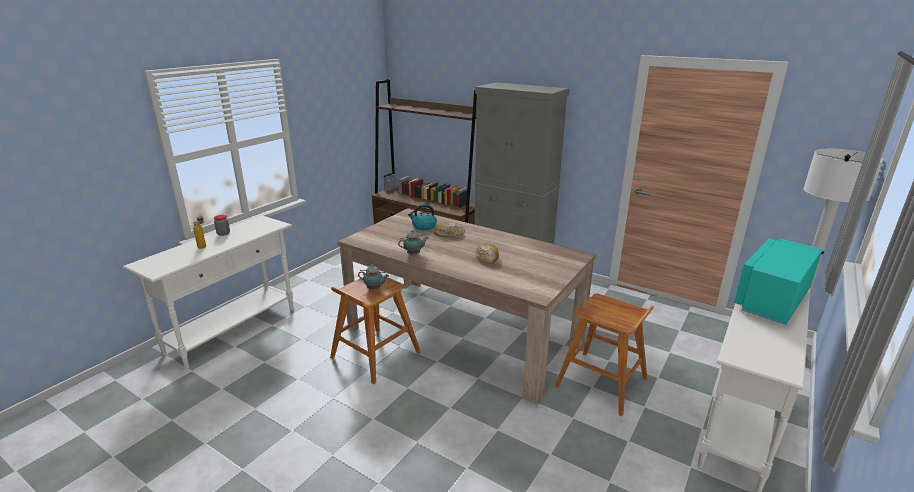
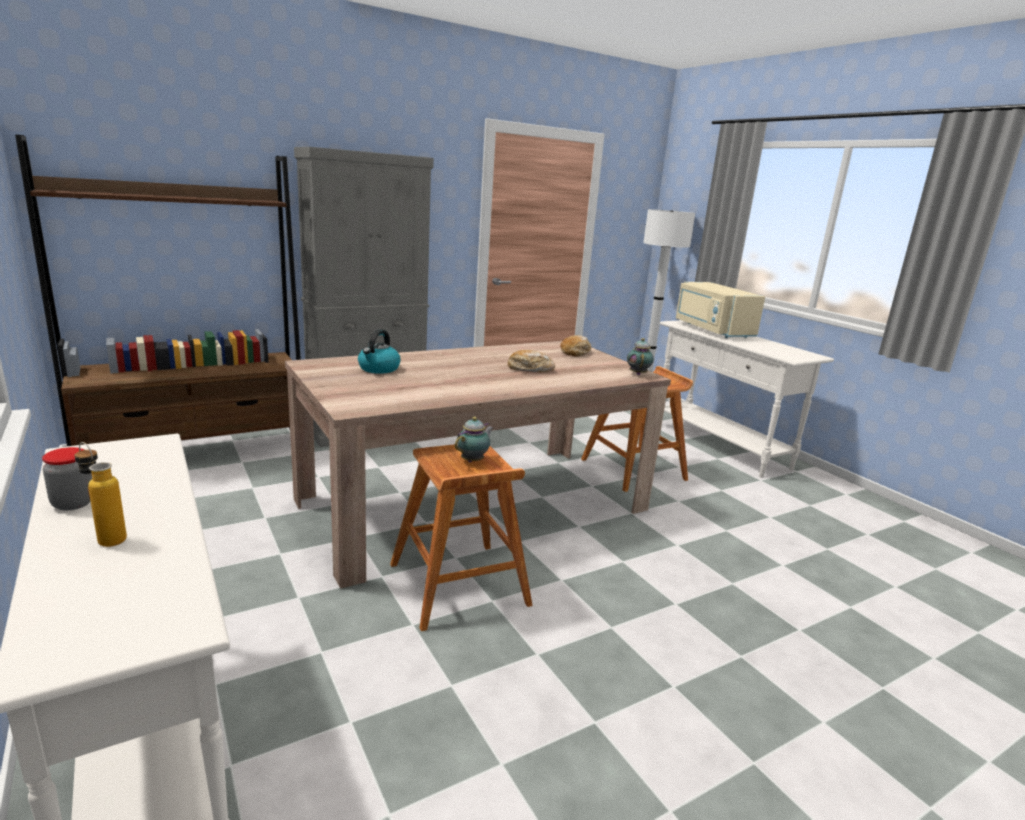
camera: 65 degrees left, 5 degrees down
teapot [398,230,429,255] -> teapot moved to [627,338,654,375]
bread [434,222,465,237] -> bread moved to [560,335,591,357]
turquoise microwave [734,239,823,325] -> beige microwave [676,282,765,338]

